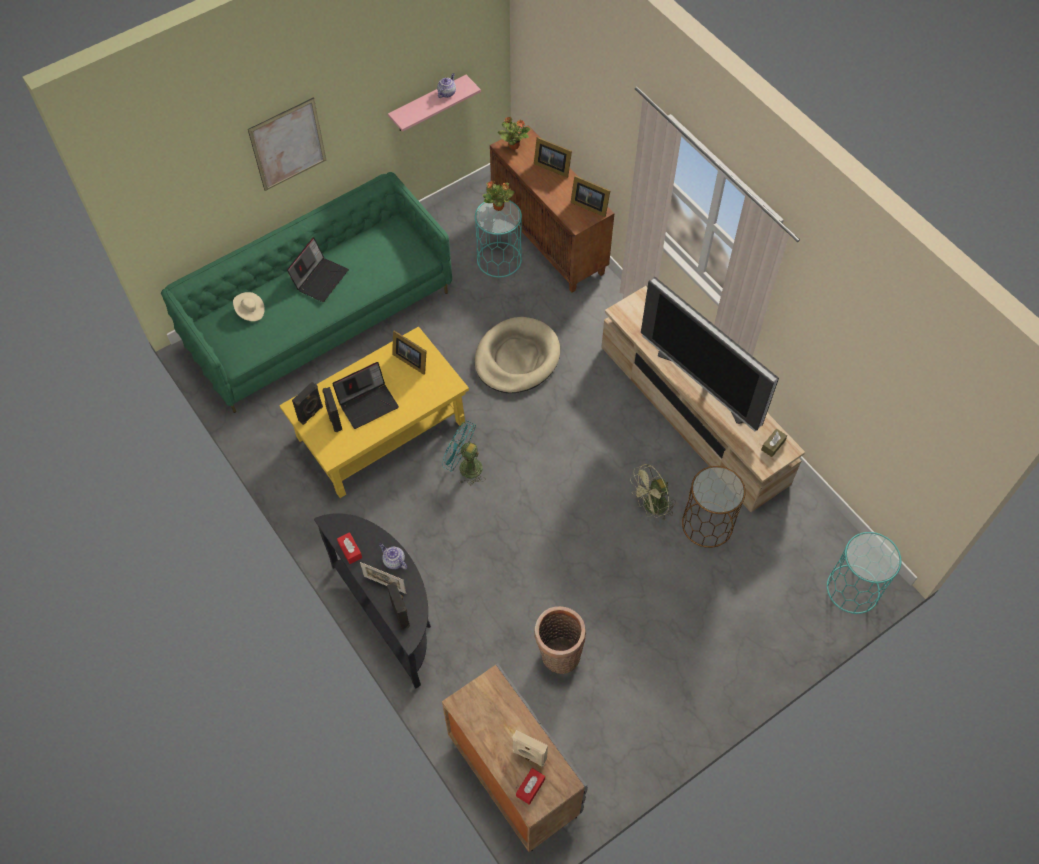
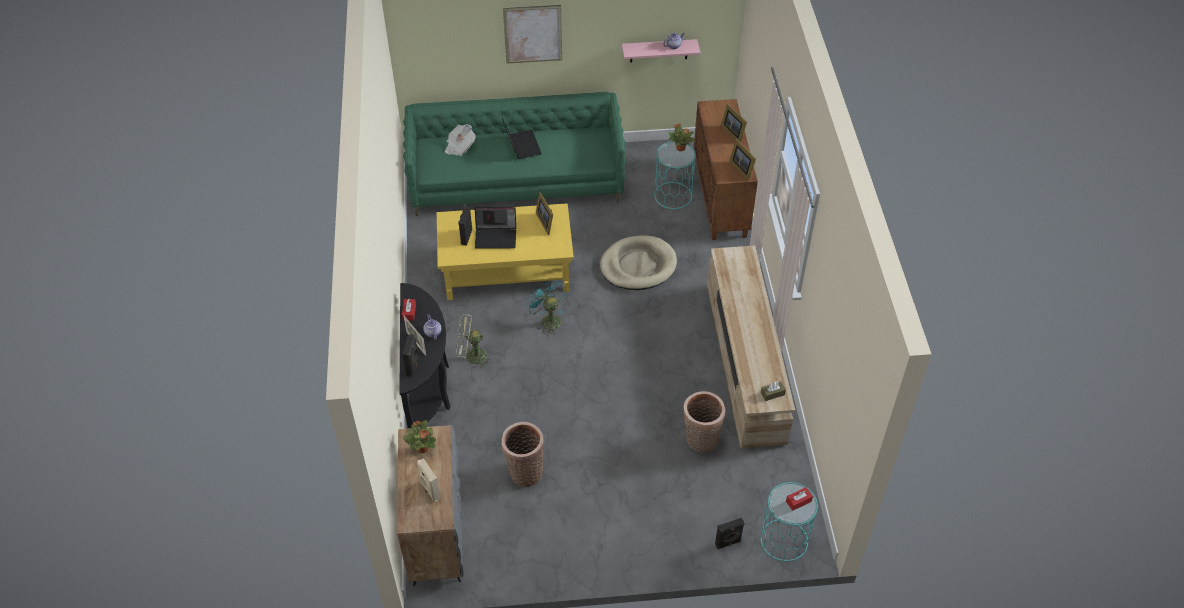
camera: 30 degrees right, 10 degrees down
beige hat [233,292,265,321] -> newspaper [445,124,475,156]
laptop [287,237,349,302] -> laptop turned 75 degrees counterclockwise [502,118,542,159]
black speaker [292,382,323,425] -> black speaker moved to [715,518,745,549]
potted plant [498,116,530,150] -> potted plant moved to [403,420,436,453]
red tissue box [516,768,545,805] -> red tissue box moved to [786,487,813,511]
green fan [630,464,676,521] -> green fan moved to [456,314,492,369]
television [641,277,779,432] -> none
brown side table [682,466,746,548] -> basket [683,391,726,453]

